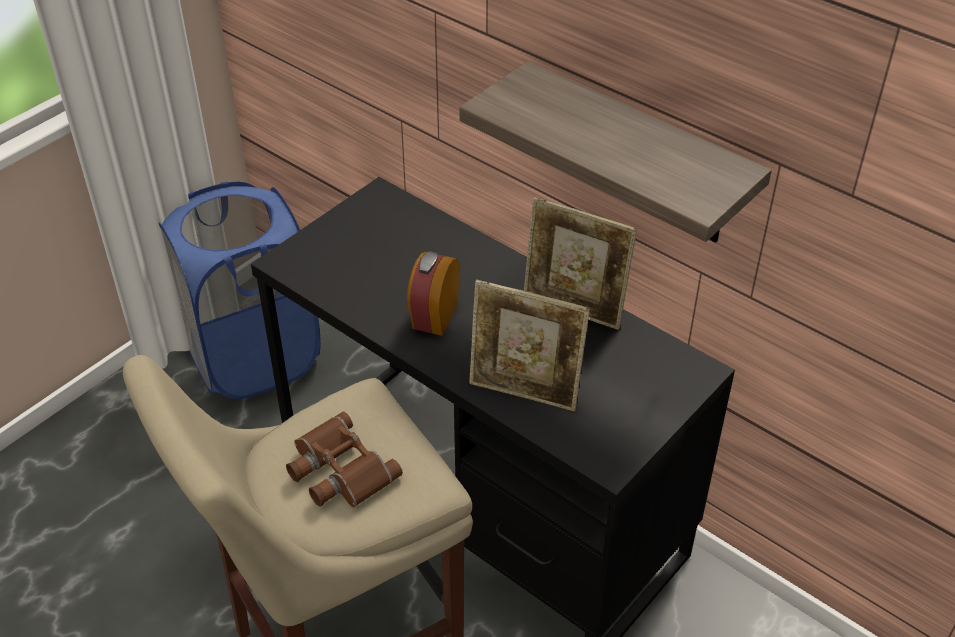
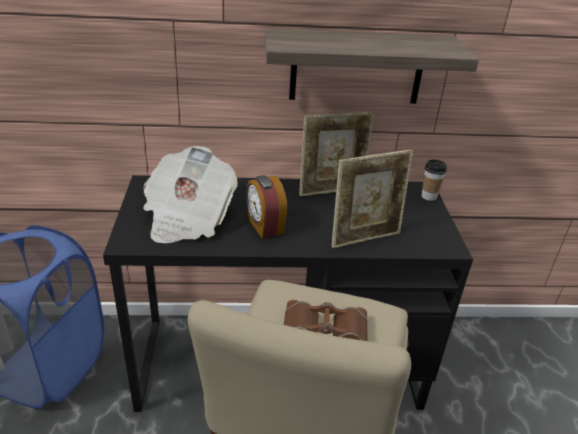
camera: 45 degrees left, 10 degrees down
none -> newspaper [143,146,238,243]
none -> cup [422,159,447,201]

